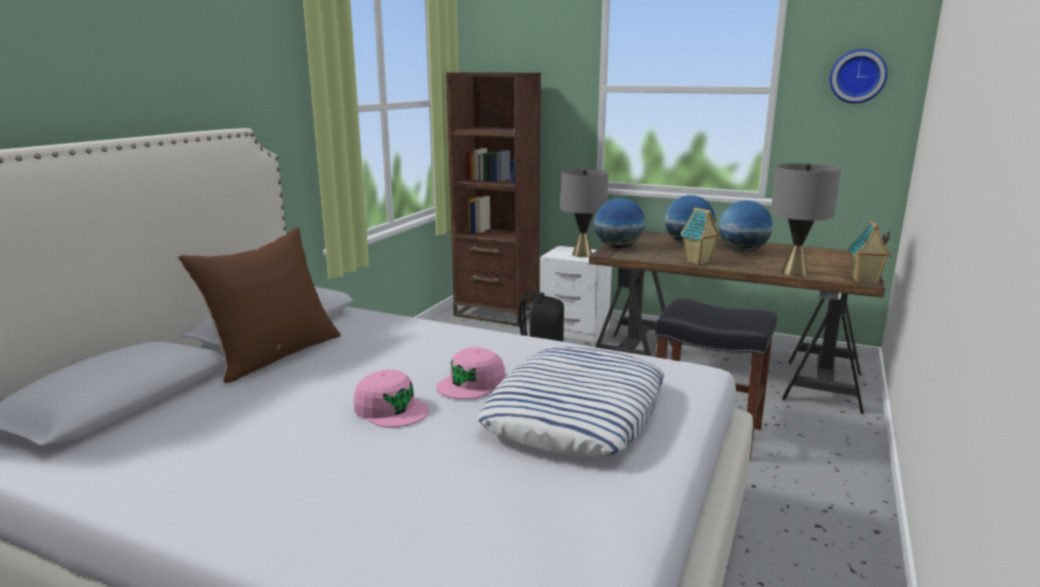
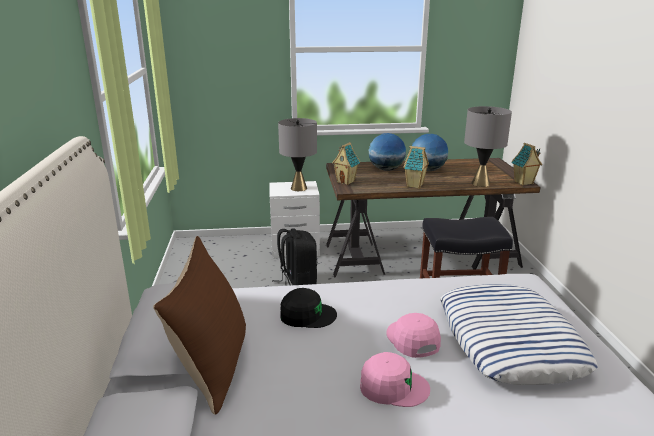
camera: 30 degrees left, 5 degrees up
pink cap [436,347,505,400] -> pink cap turned 150 degrees clockwise [386,313,441,358]
brown bookcase [446,73,541,326] -> none
globe [595,198,645,249] -> toy house [332,142,360,185]
wall clock [830,49,888,104] -> none
none -> black cap [280,288,337,328]

